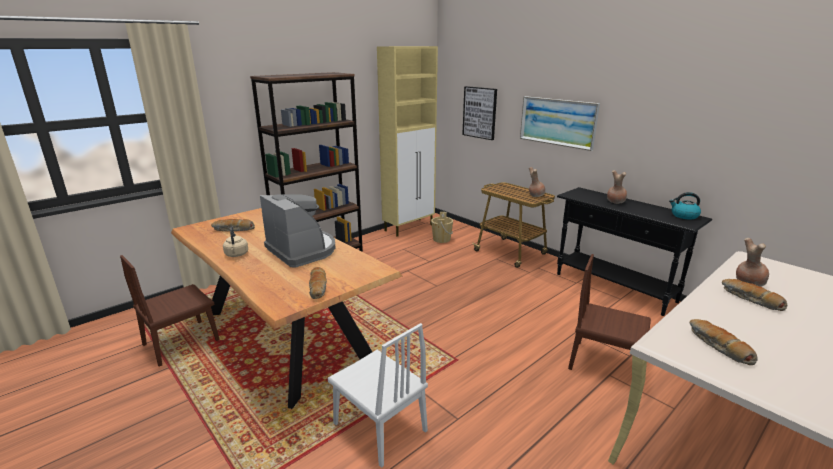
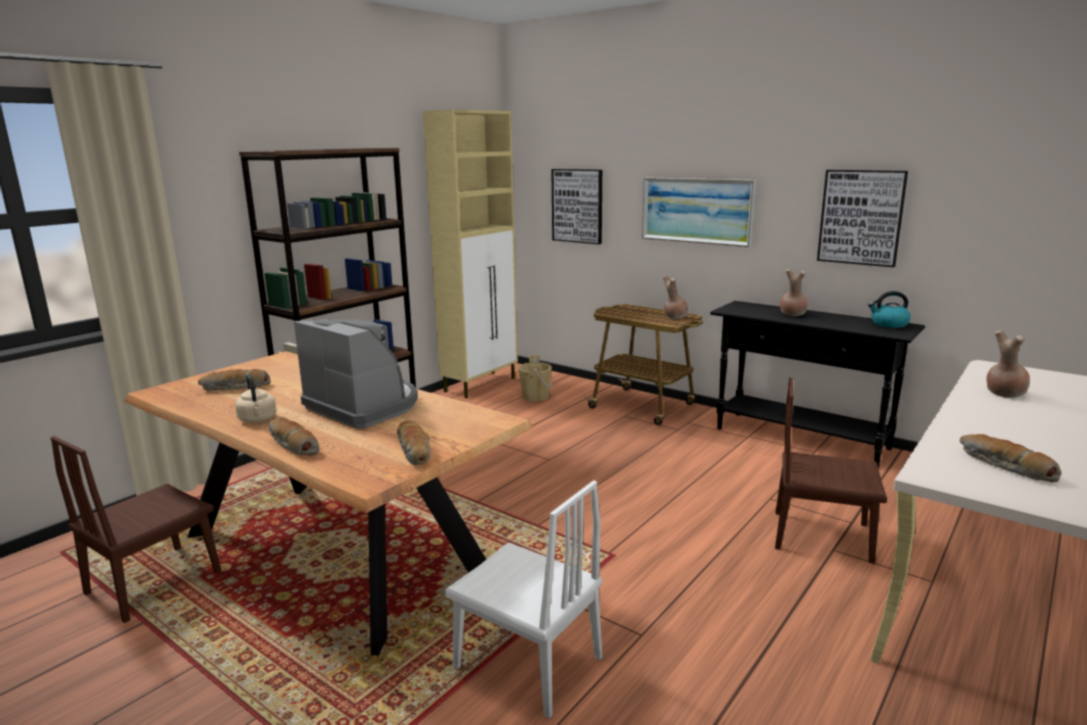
camera: 10 degrees left, 5 degrees down
bread [722,279,787,311] -> bread moved to [269,418,319,455]
none -> picture [817,170,908,267]

